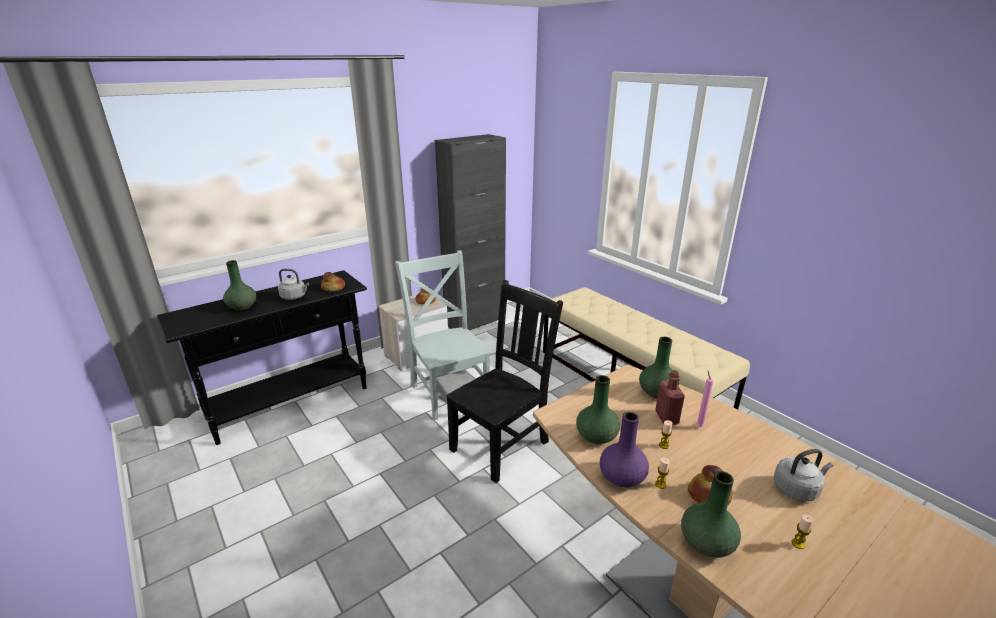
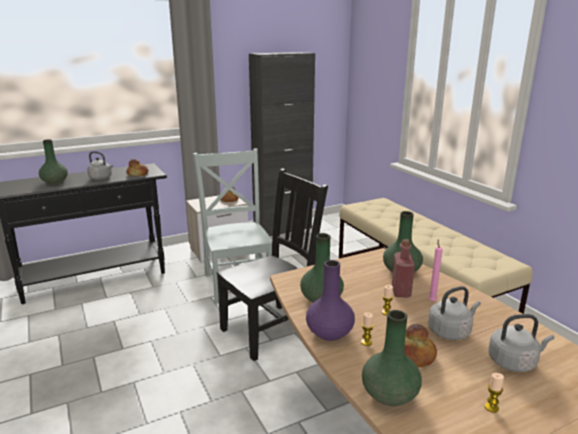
camera: 10 degrees right, 5 degrees down
none -> grey kettle [428,286,481,340]

